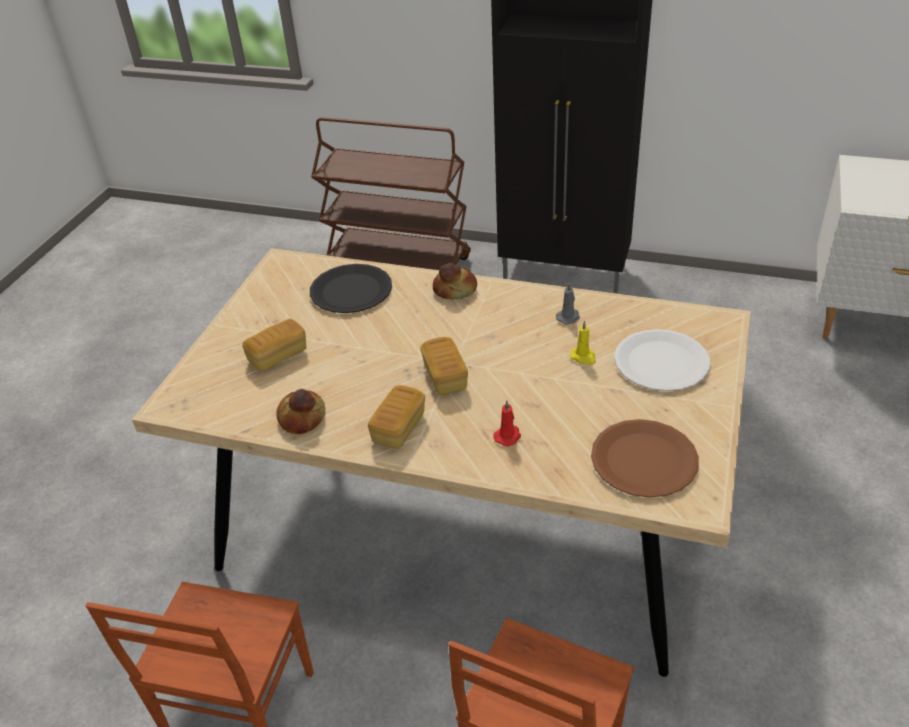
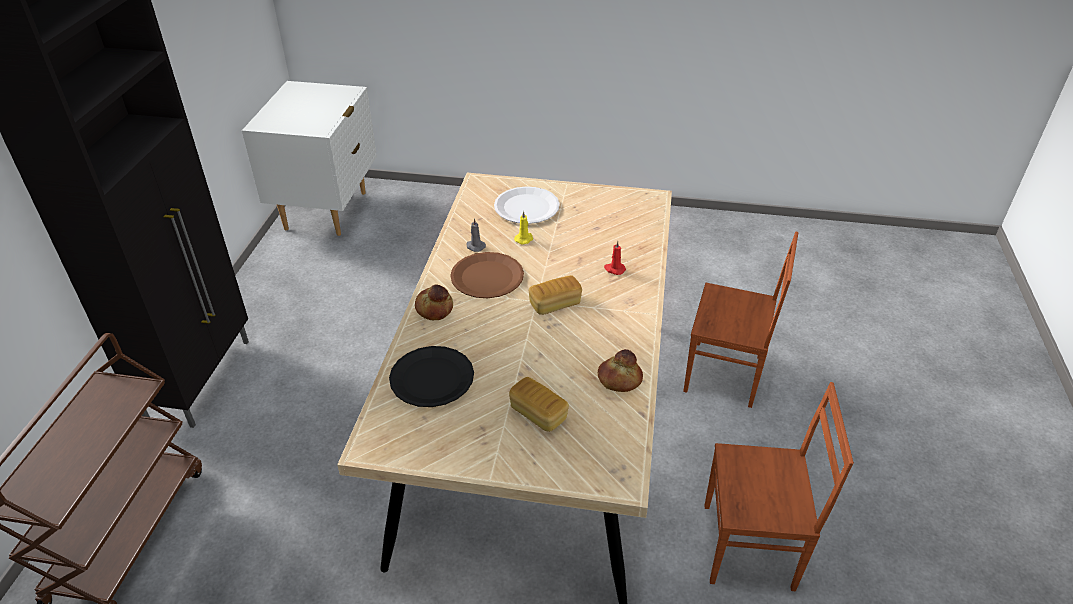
camera: 100 degrees left, 0 degrees up
bread [368,385,425,449] -> none
brown plate [591,419,699,498] -> brown plate moved to [450,252,524,298]

